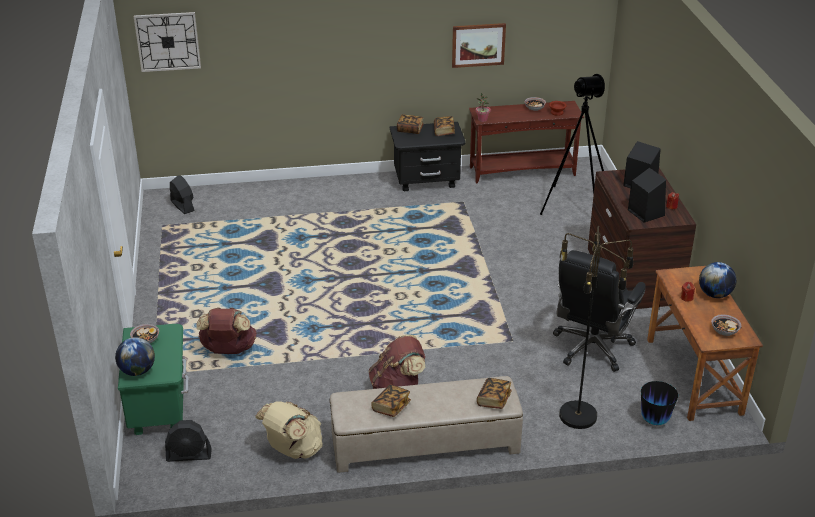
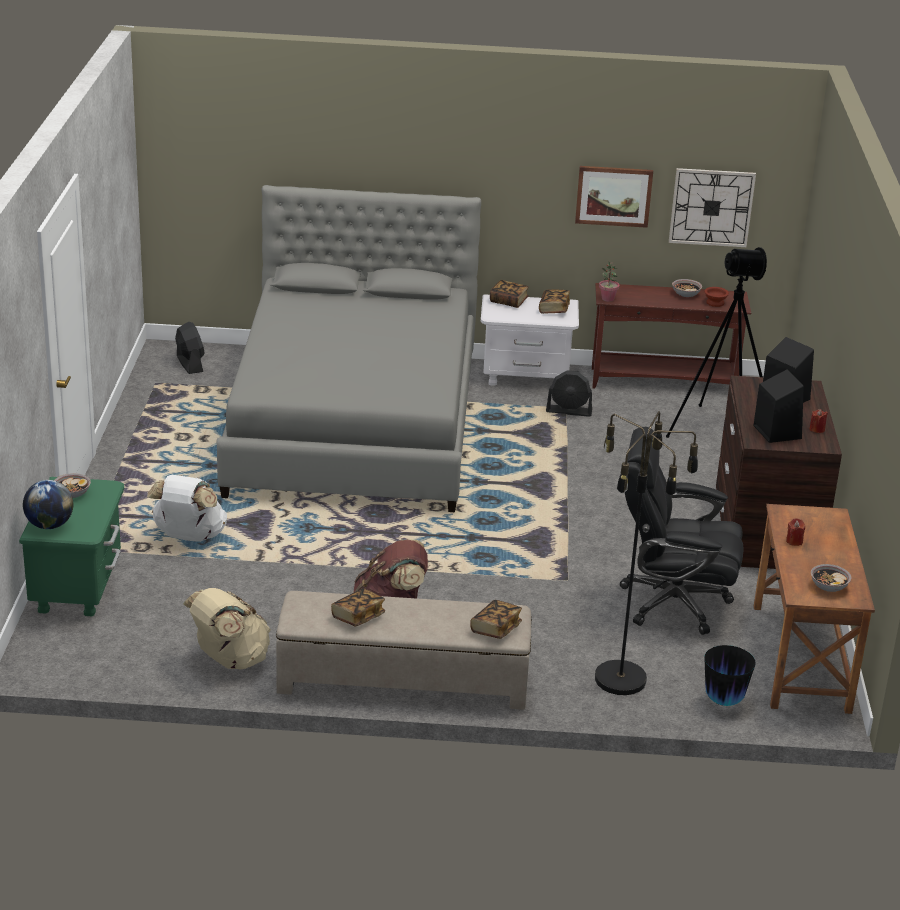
camera: 10 degrees right, 5 degrees down
wall clock [134,12,201,72] -> wall clock moved to [669,168,756,247]
black fan [165,420,212,462] -> black fan moved to [546,370,592,417]
brown backpack [196,307,257,354] -> white backpack [147,475,227,542]
black nightstand [390,122,466,191] -> white nightstand [481,294,579,386]
black office chair [553,250,646,372] -> black office chair turned 60 degrees clockwise [620,427,743,635]
globe [699,262,736,298] -> none
none -> grey bed [216,185,481,512]

